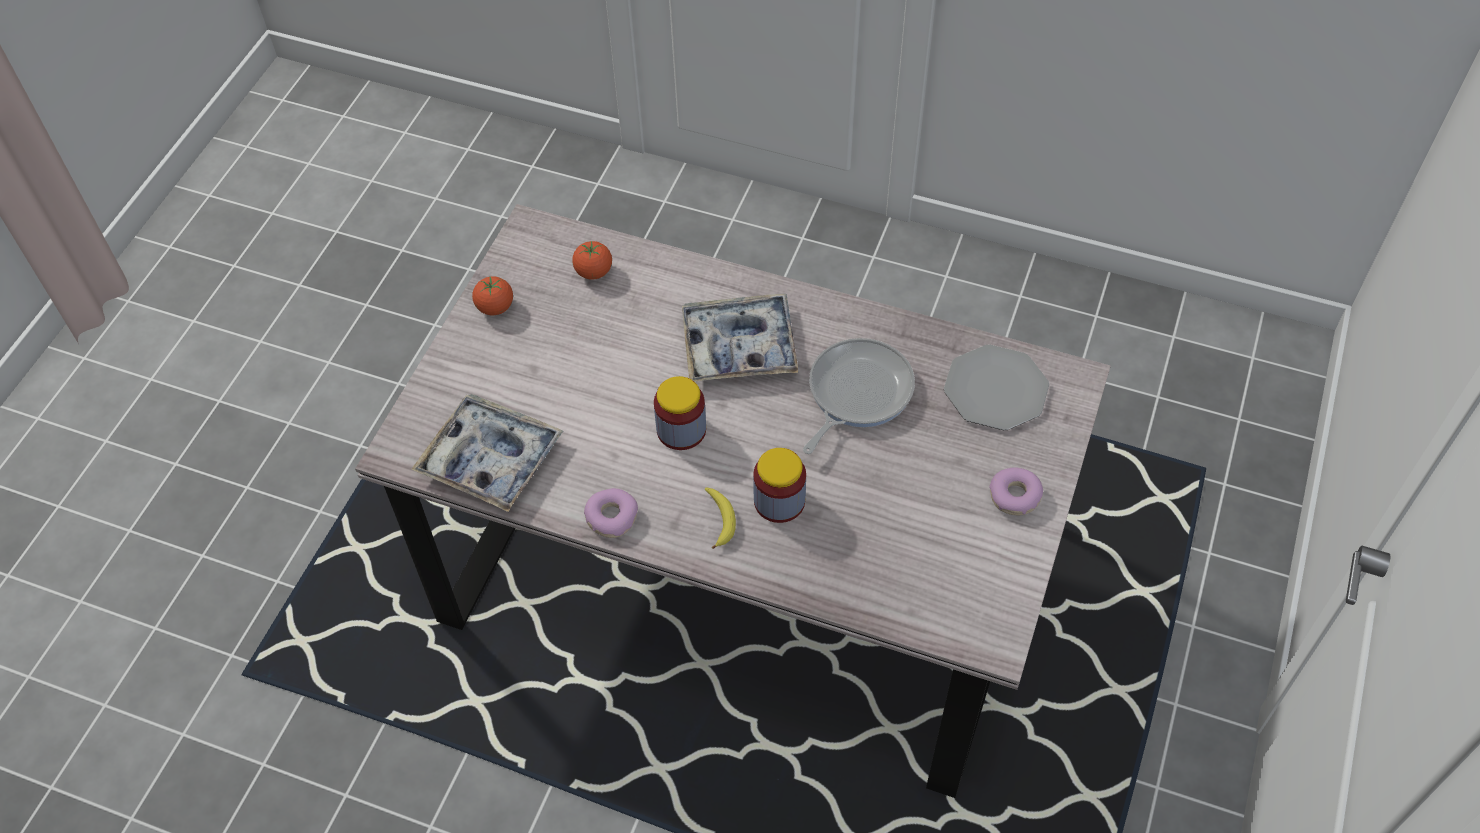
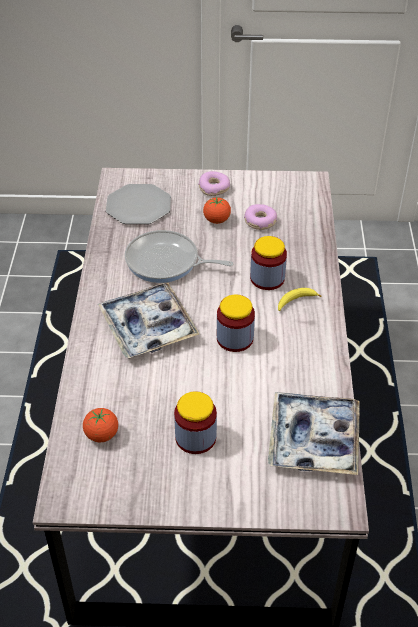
camera: 110 degrees left, 10 degrees down
tomato [472,276,513,315] -> tomato moved to [203,197,231,224]
donut [584,488,638,538] -> donut moved to [244,204,277,230]
none -> jar [174,391,217,454]

